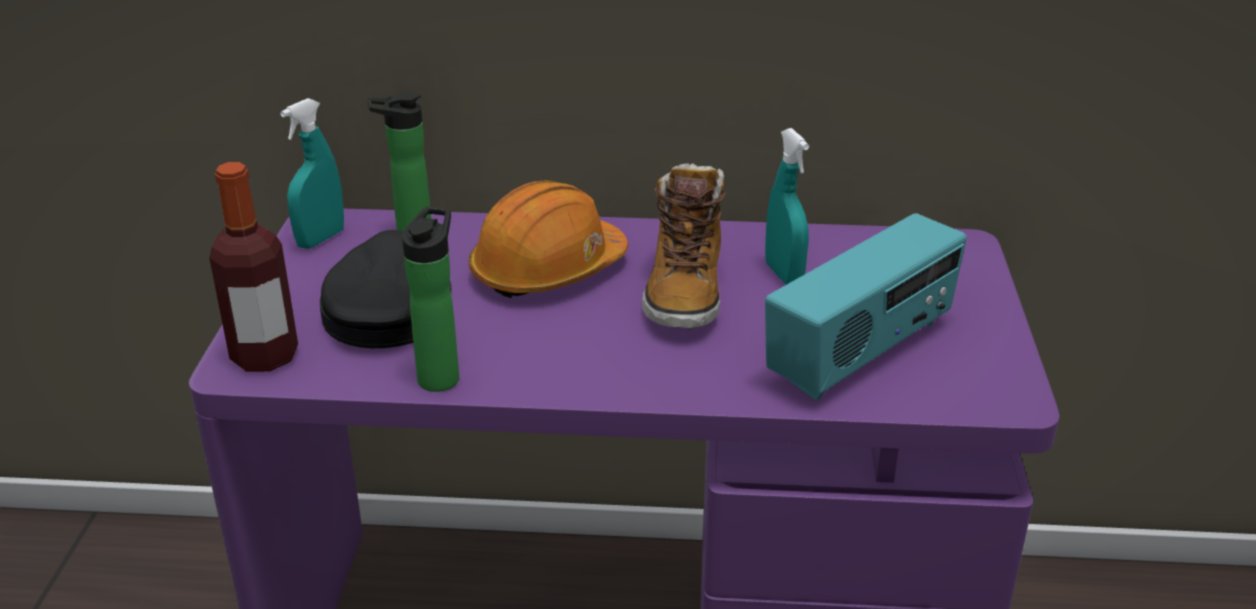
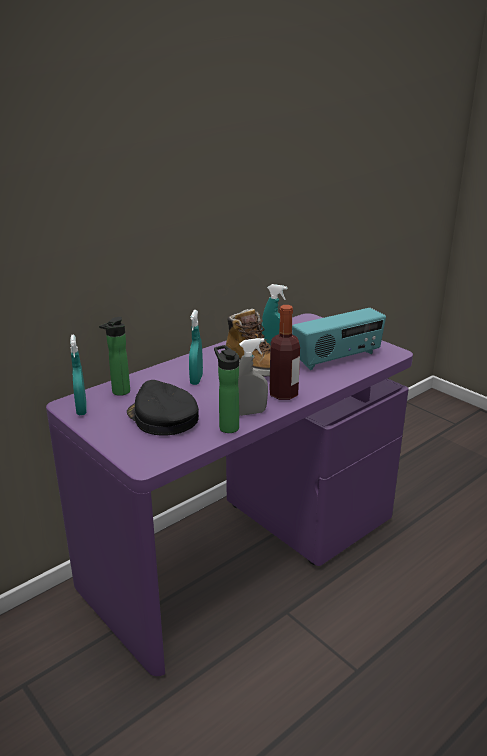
camera: 45 degrees left, 5 degrees down
bottle [209,162,298,371] -> bottle moved to [270,305,300,400]
orange hard hat [469,180,628,298] -> turquoise spray bottle [189,310,203,385]
radio [765,213,967,401] -> radio turned 60 degrees clockwise [292,308,386,370]
none -> grey spray bottle [238,338,268,416]

